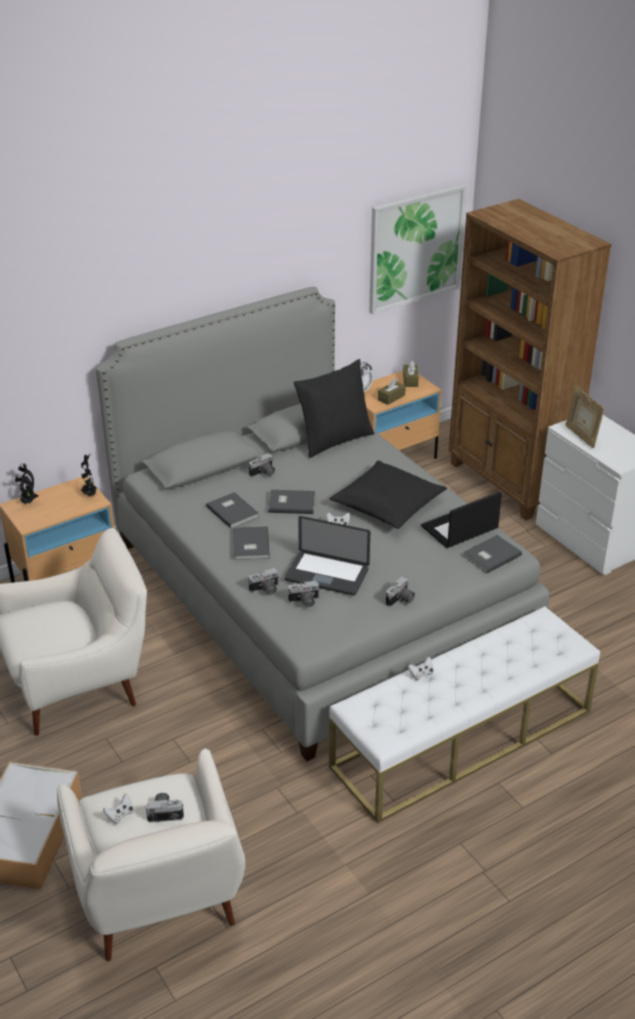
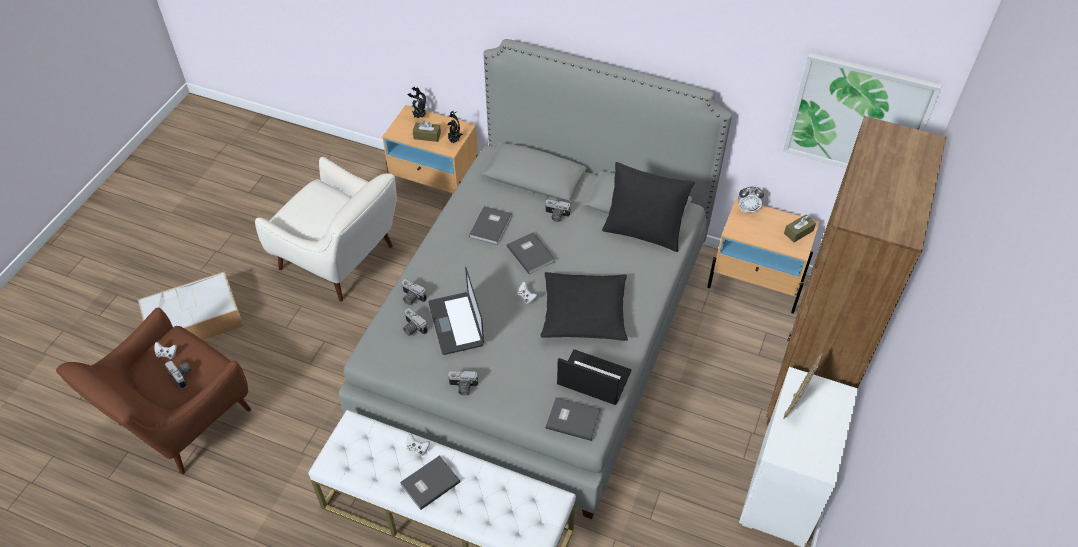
camera: 55 degrees right, 15 degrees up
white armchair [57,749,245,961] -> brown armchair [56,308,251,474]
grey book [233,526,270,560] -> grey book moved to [400,455,460,510]
brown tissue box [378,378,406,405] -> brown tissue box moved to [413,121,441,142]

